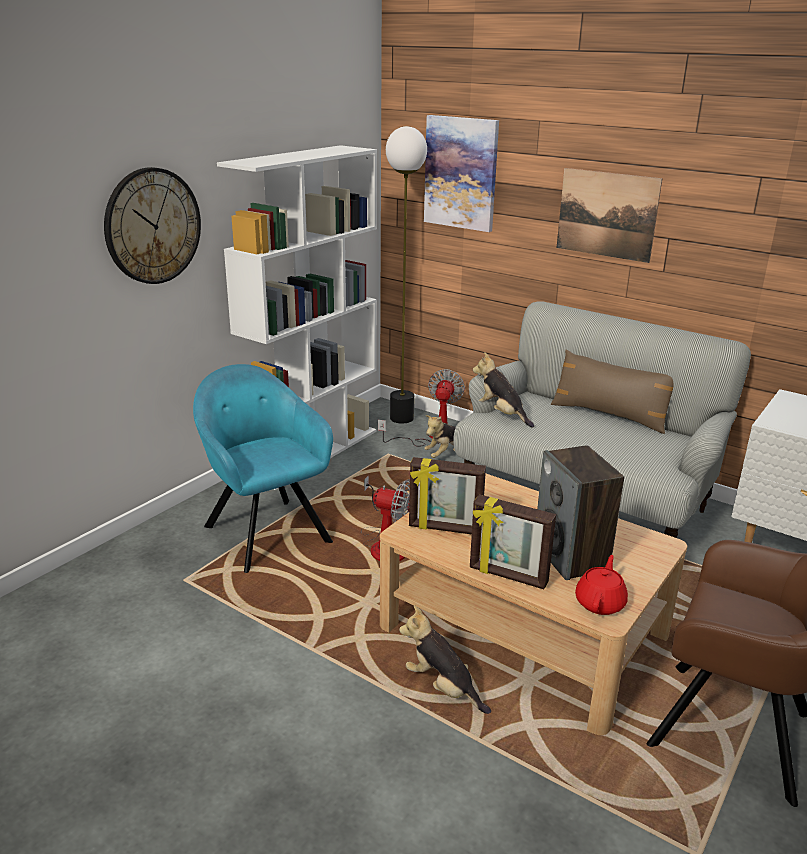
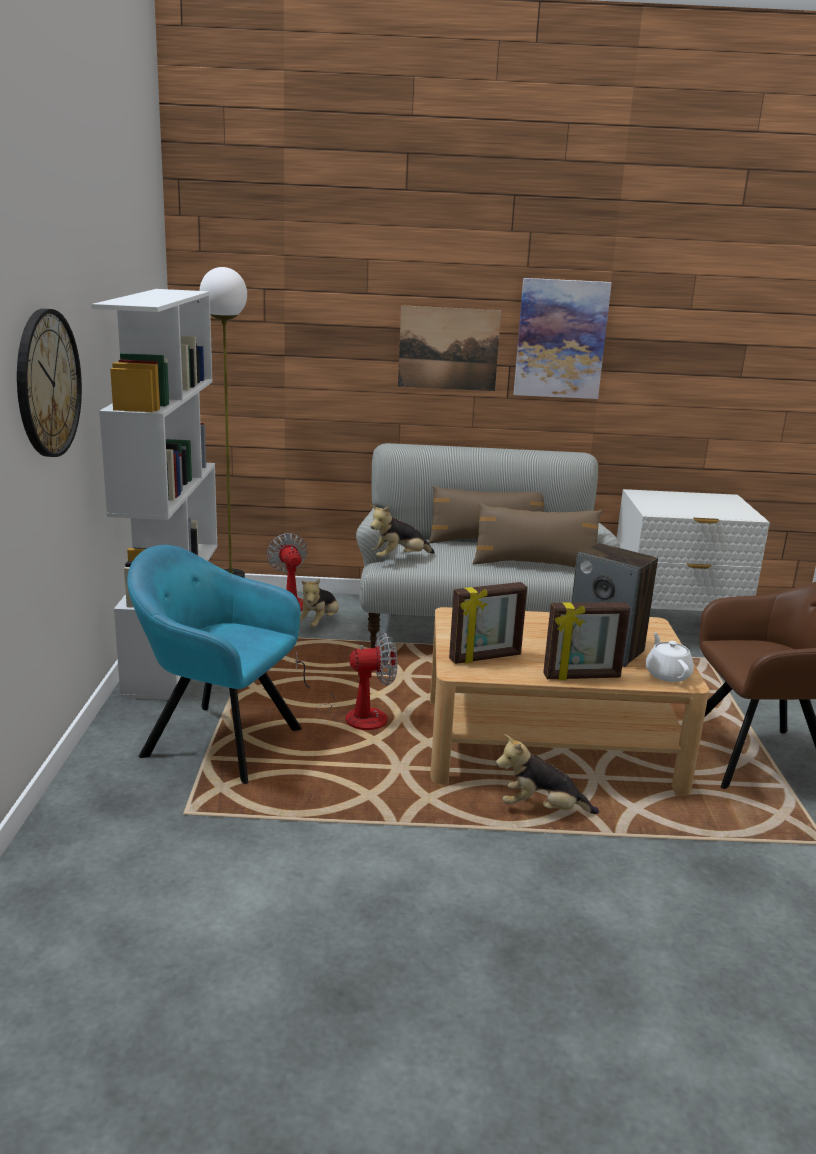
camera: 35 degrees left, 5 degrees down
picture [424,115,499,232] -> picture moved to [514,278,612,399]
plush toy [473,352,534,428] -> plush toy turned 45 degrees counterclockwise [371,505,435,558]
red teapot [575,555,628,615] -> white teapot [646,633,694,682]
none -> brown pillow [473,503,602,568]

